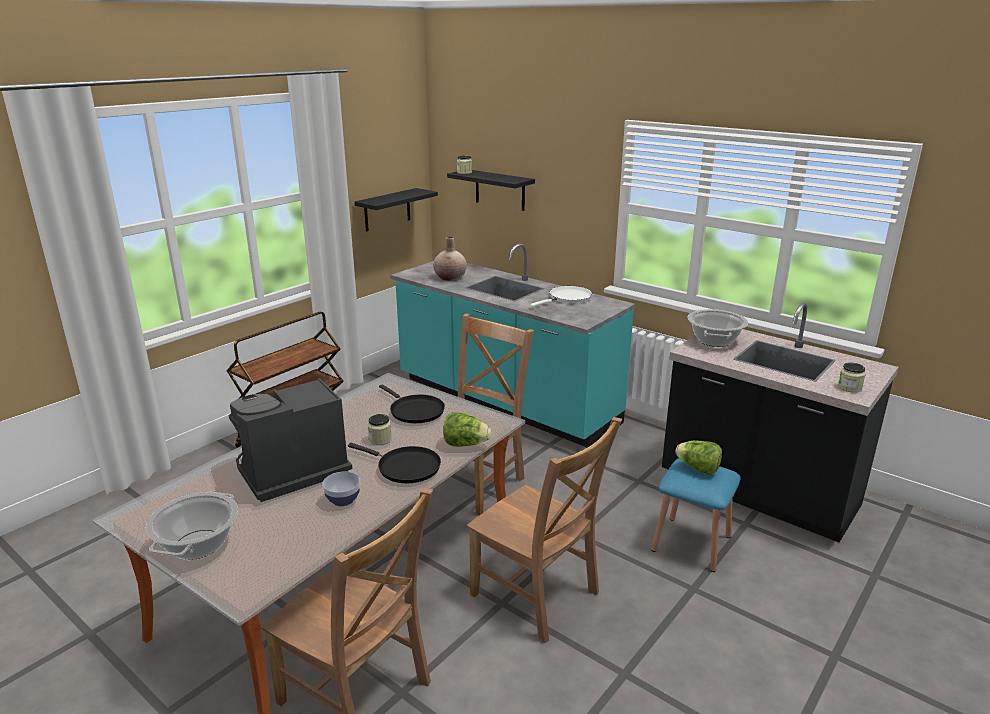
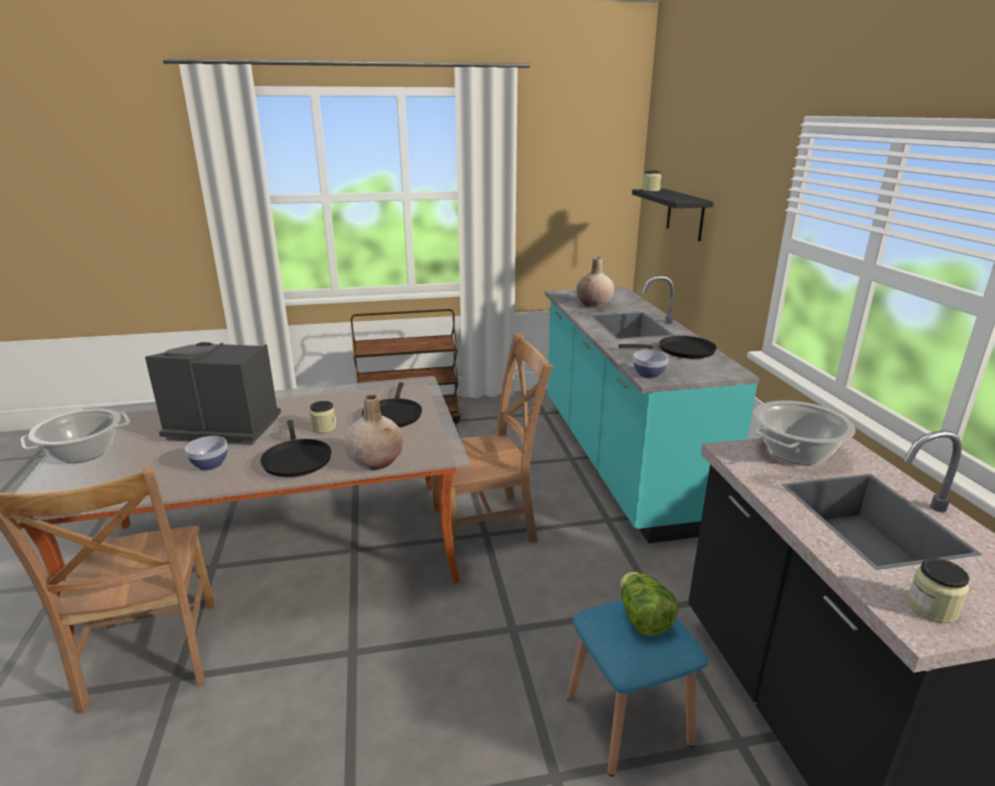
camera: 40 degrees right, 0 degrees up
black shelf [354,188,438,231] -> none
lettuce [443,412,491,447] -> beige vase [344,395,404,470]
brown chair [467,417,622,643] -> none
white frying pan [530,286,592,307] -> black frying pan [618,336,717,359]
none -> bowl [633,350,668,379]

